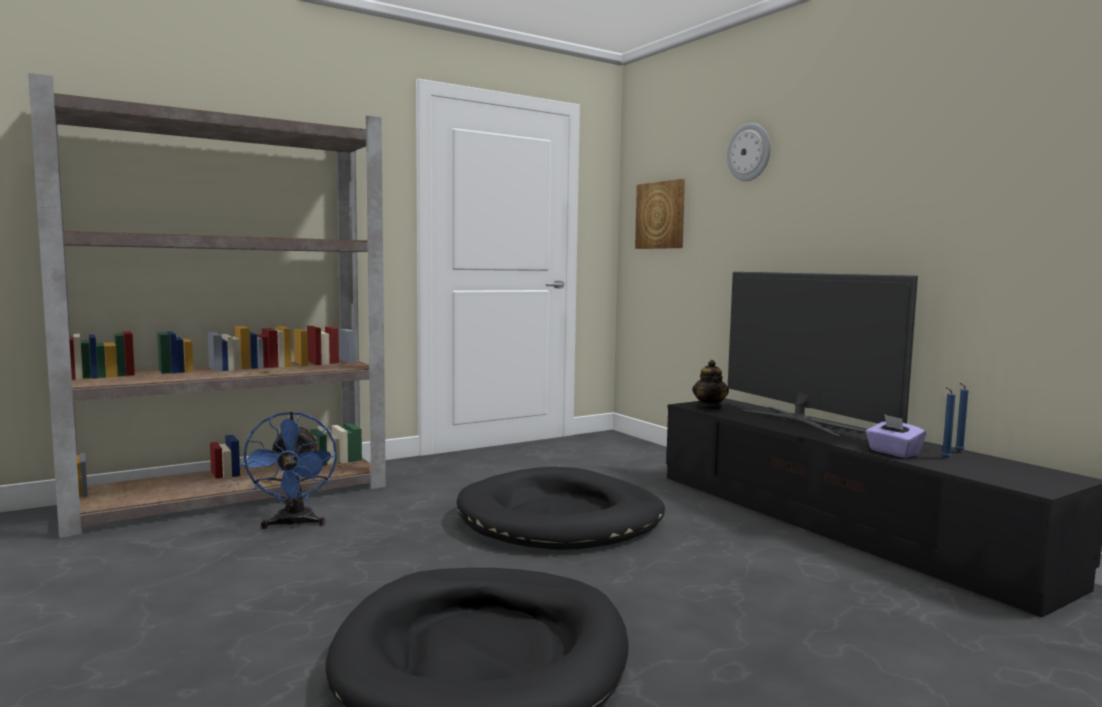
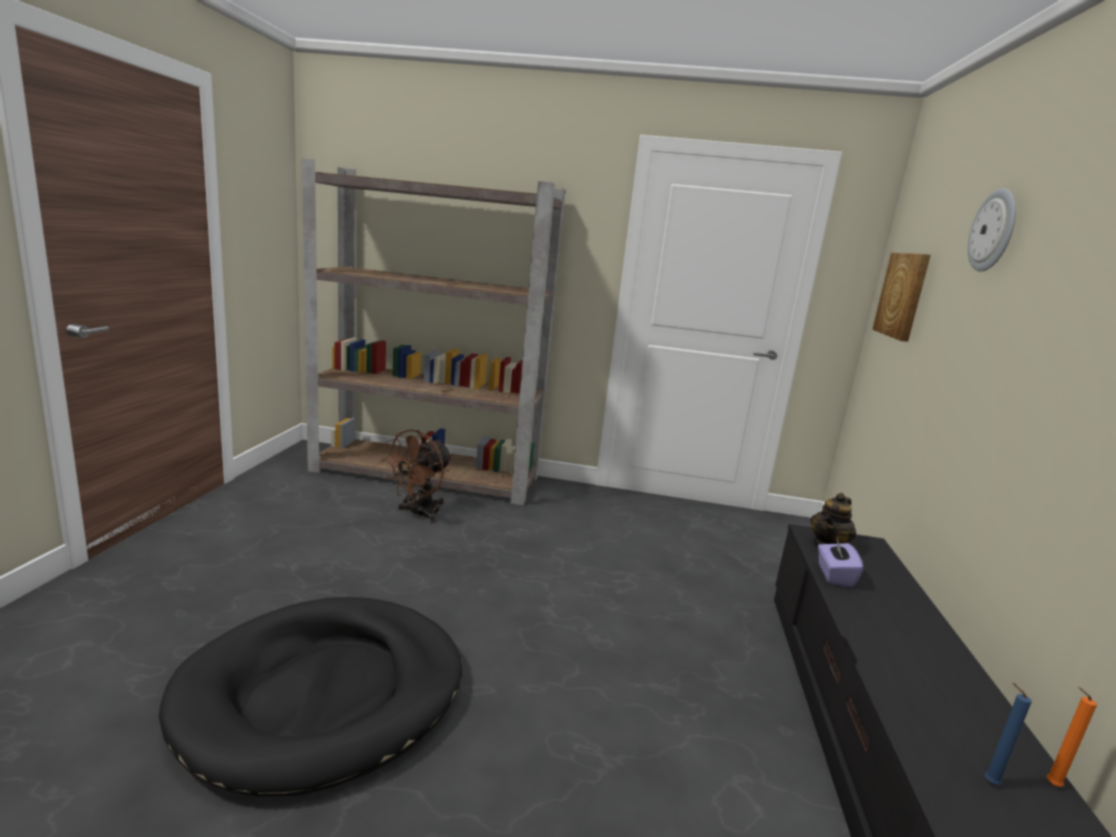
camera: 40 degrees right, 10 degrees up
blue fan [241,411,337,529] -> brown fan [380,429,452,523]
black dog bed [457,467,665,550] -> none
television [728,271,918,437] -> none
purple tissue box [866,414,926,458] -> purple tissue box moved to [818,537,863,587]
blue candle [955,383,969,451] -> orange candle [1047,687,1097,787]

